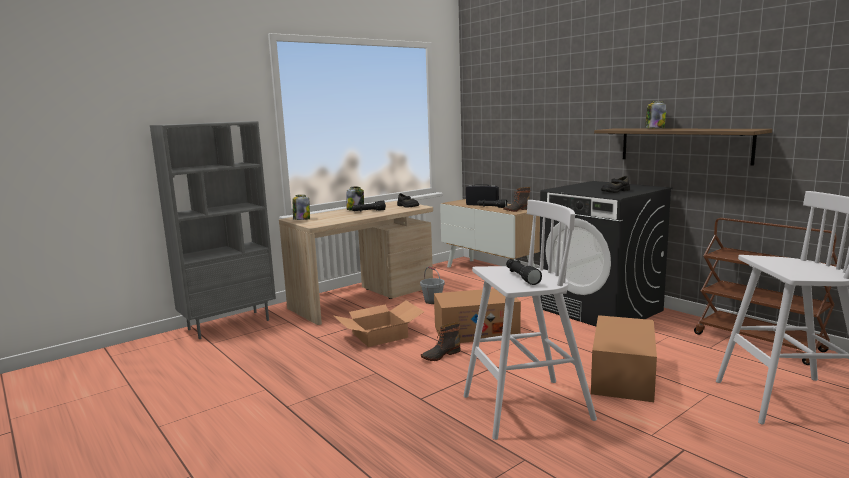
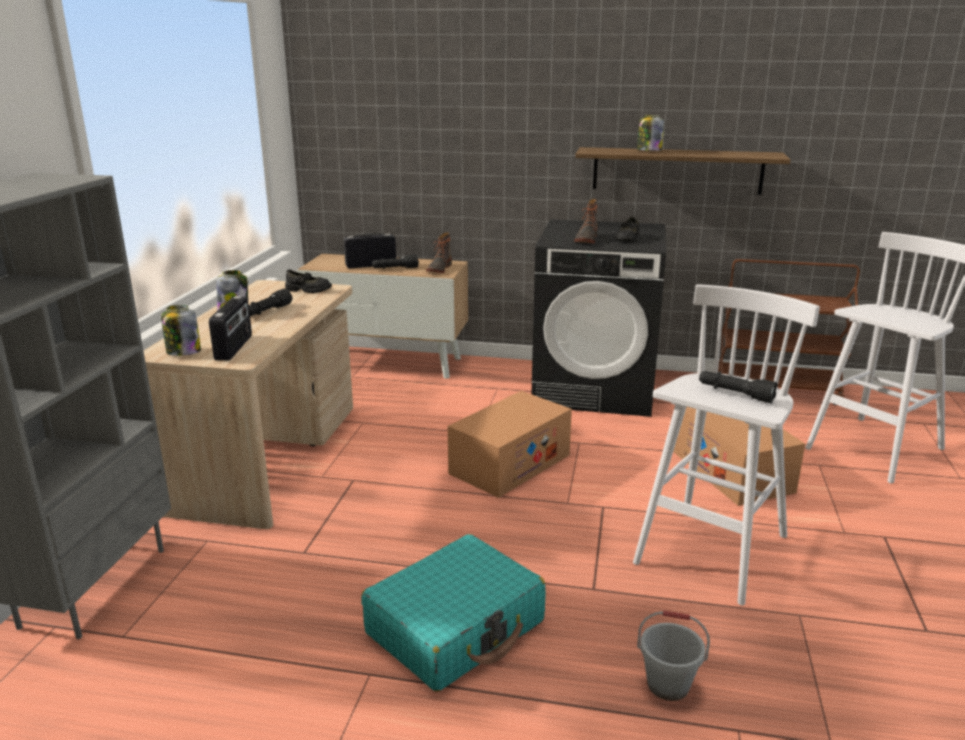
camera: 40 degrees left, 10 degrees up
cardboard box [333,300,424,347] -> none
grey bucket [420,266,445,304] -> grey bucket moved to [637,610,710,701]
boot [421,322,460,361] -> boot moved to [574,199,597,243]
none -> radio [209,296,252,360]
none -> turquoise suitcase [361,534,546,692]

